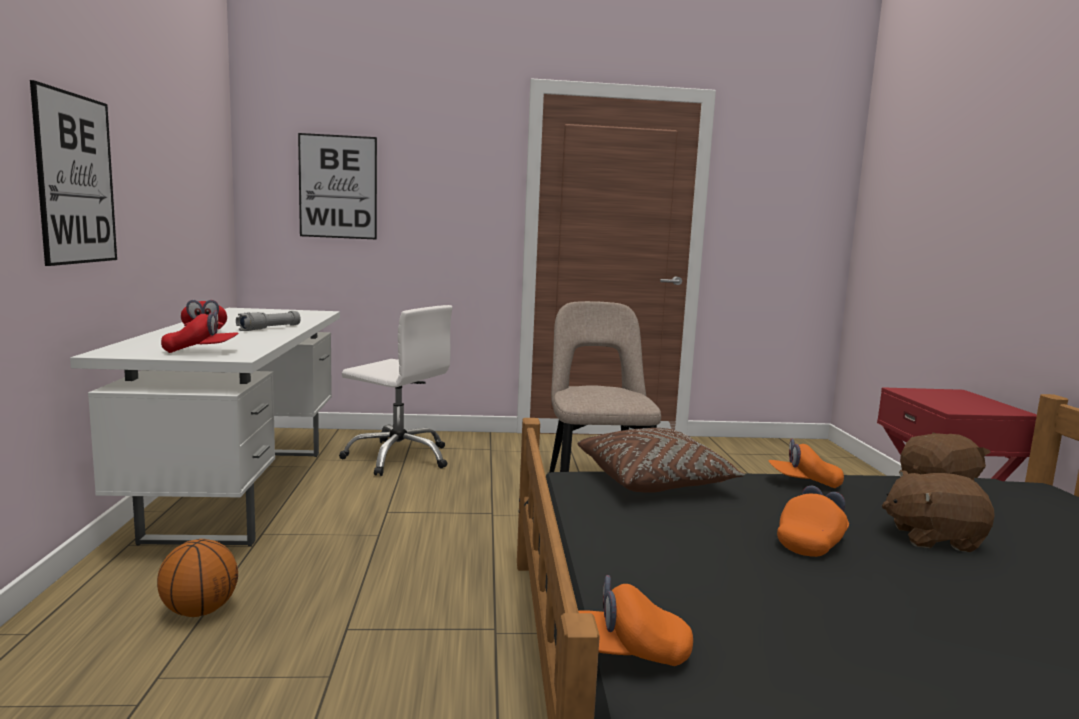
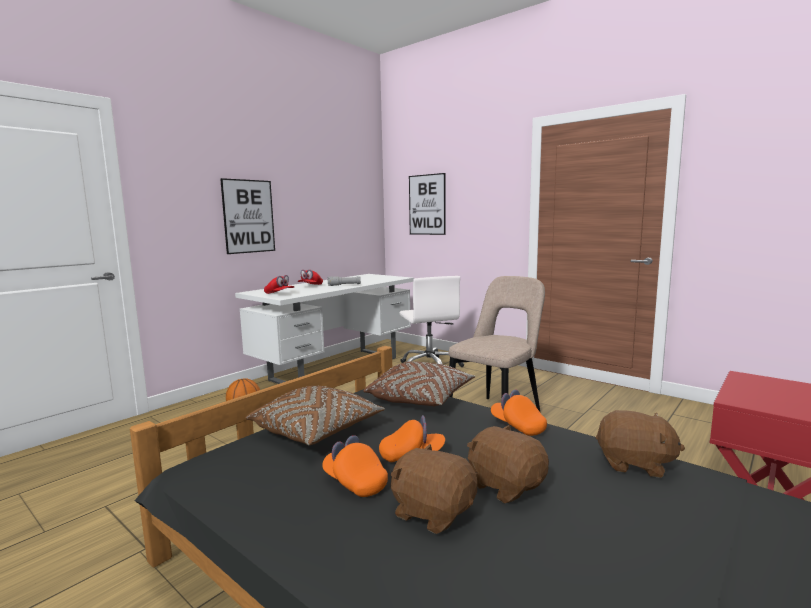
camera: 45 degrees right, 0 degrees up
orange cap [578,575,693,666] -> orange cap moved to [322,435,388,497]
none -> brown pillow [245,386,385,445]
none -> brown plush toy [391,444,477,534]

